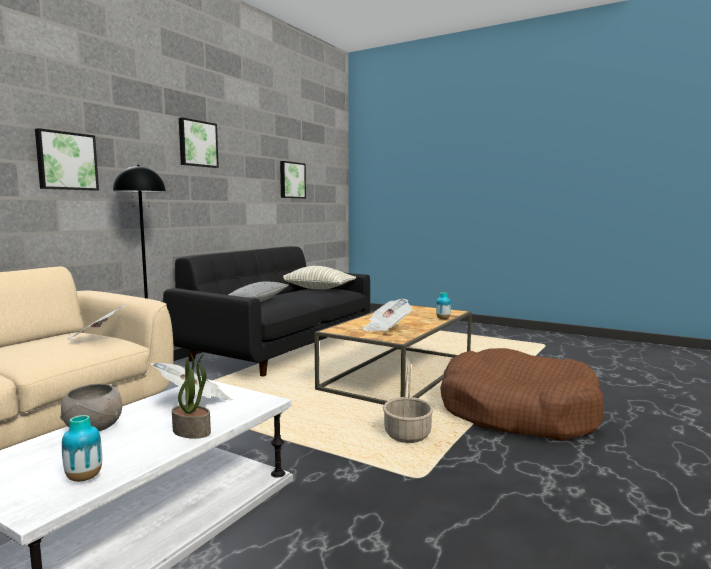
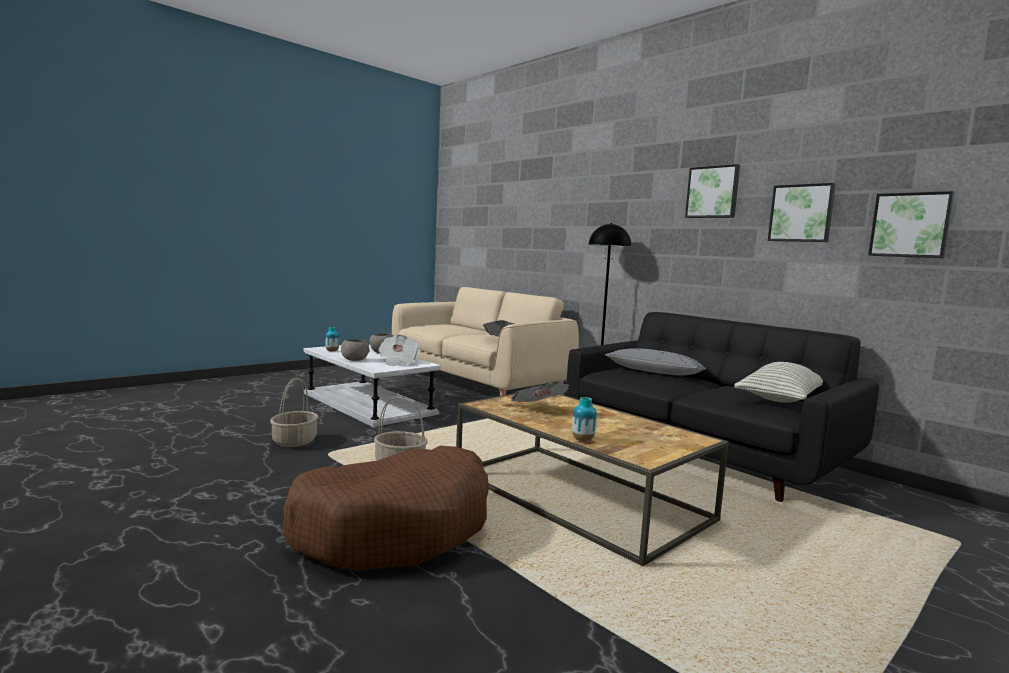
camera: 105 degrees right, 0 degrees up
picture [35,128,99,191] -> picture moved to [768,183,836,242]
potted plant [172,353,211,439] -> grey bowl [341,339,370,361]
none -> basket [270,378,319,447]

